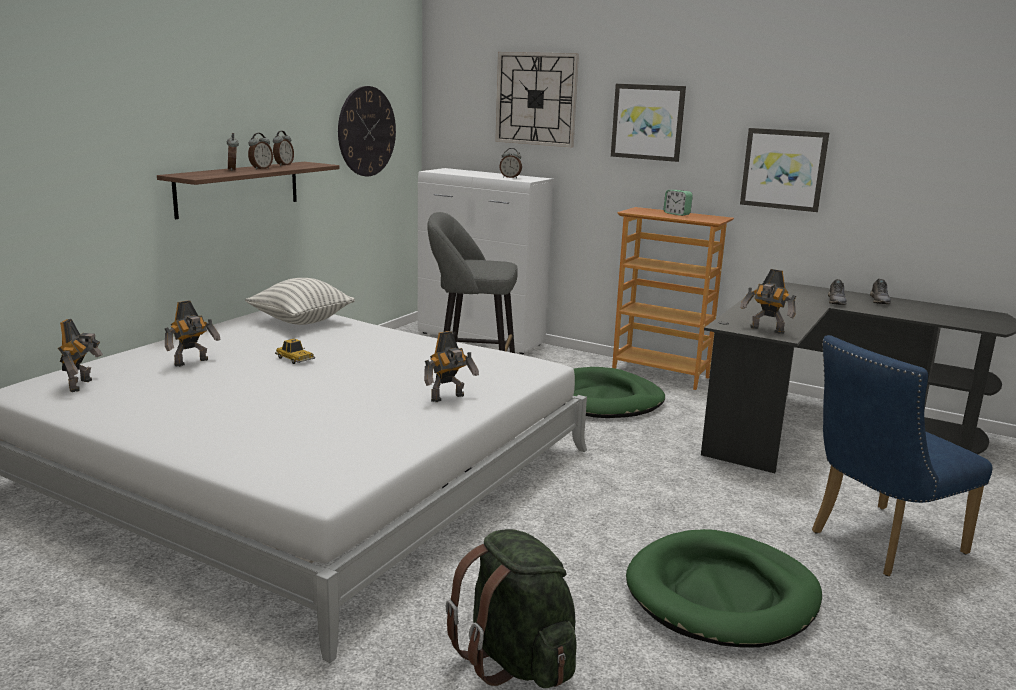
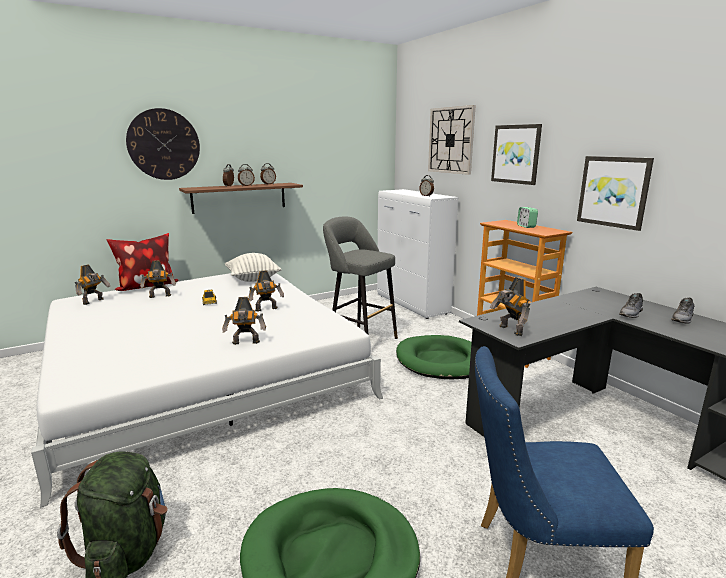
camera: 30 degrees right, 0 degrees up
wall clock [338,86,396,176] -> wall clock moved to [126,108,200,180]
none -> pillow [106,233,179,291]
none -> toy robot [248,271,284,312]

